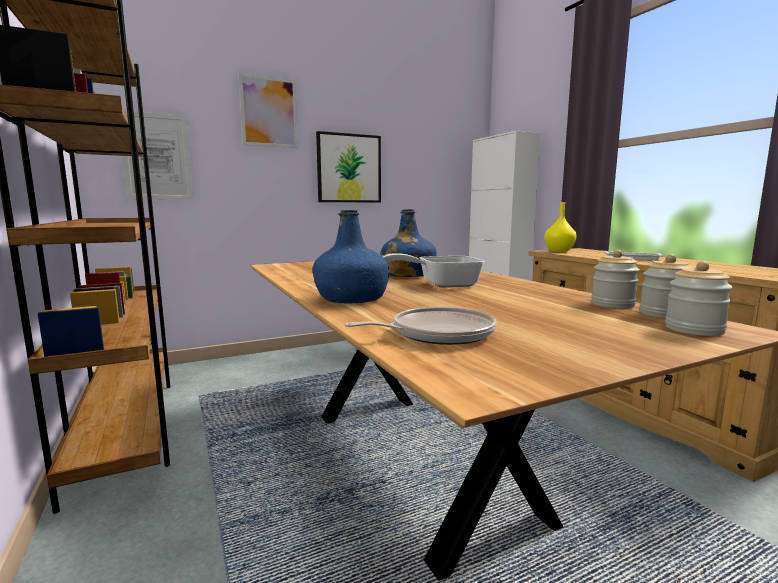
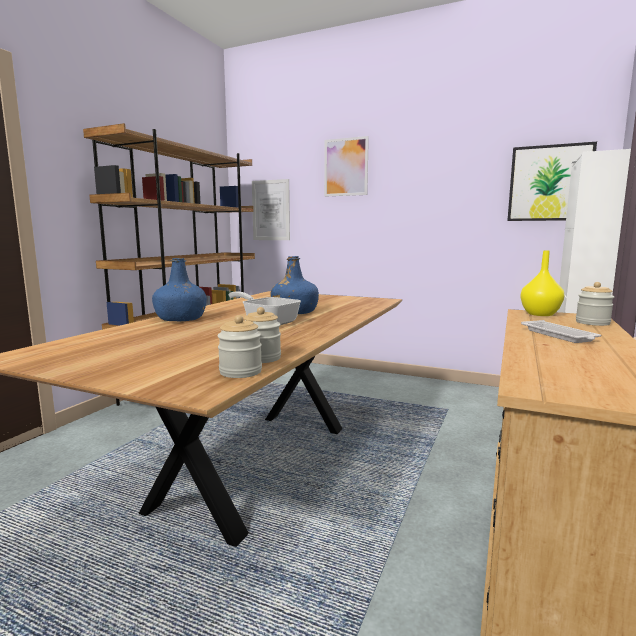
camera: 50 degrees right, 0 degrees up
picture [316,131,381,202] -> picture moved to [507,142,597,221]
frying pan [344,307,497,345] -> none
jar [665,261,733,336] -> jar moved to [576,282,614,326]

